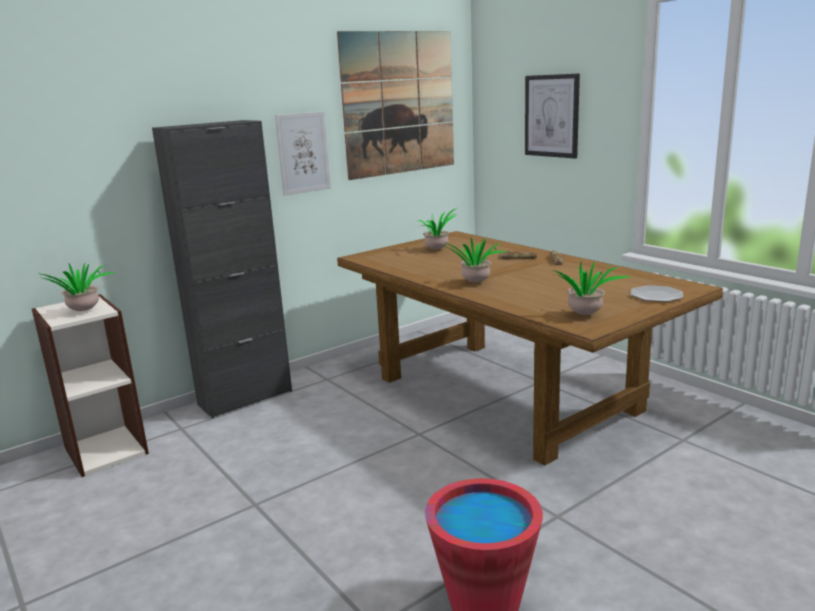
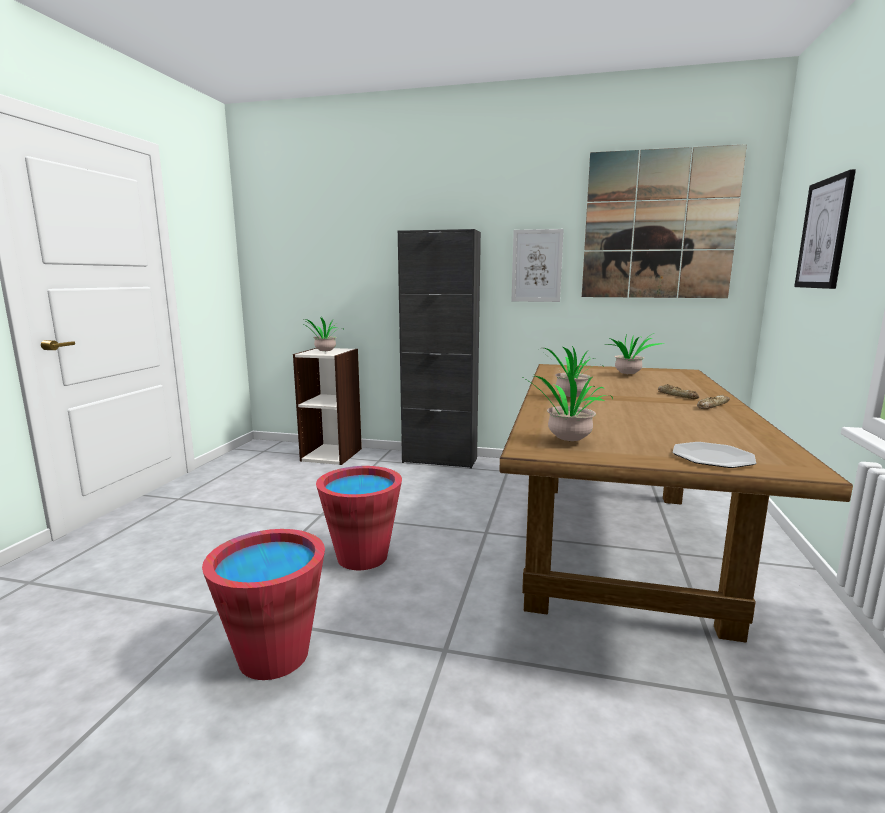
camera: 50 degrees right, 5 degrees down
none -> red bucket [316,466,402,570]

